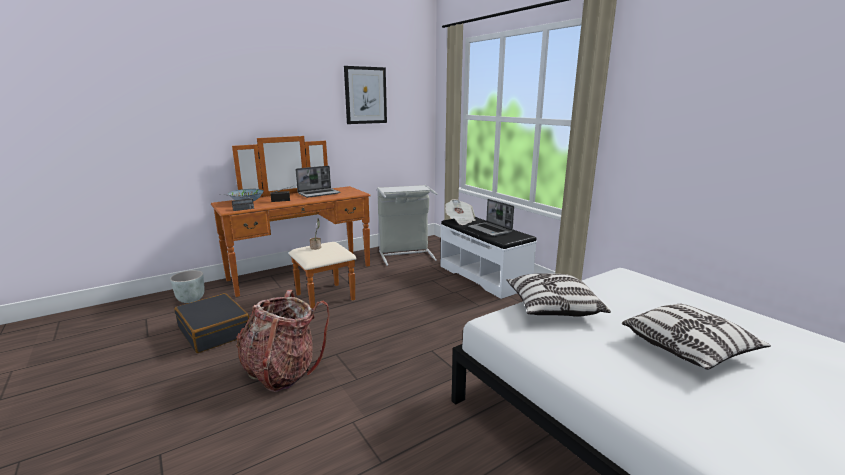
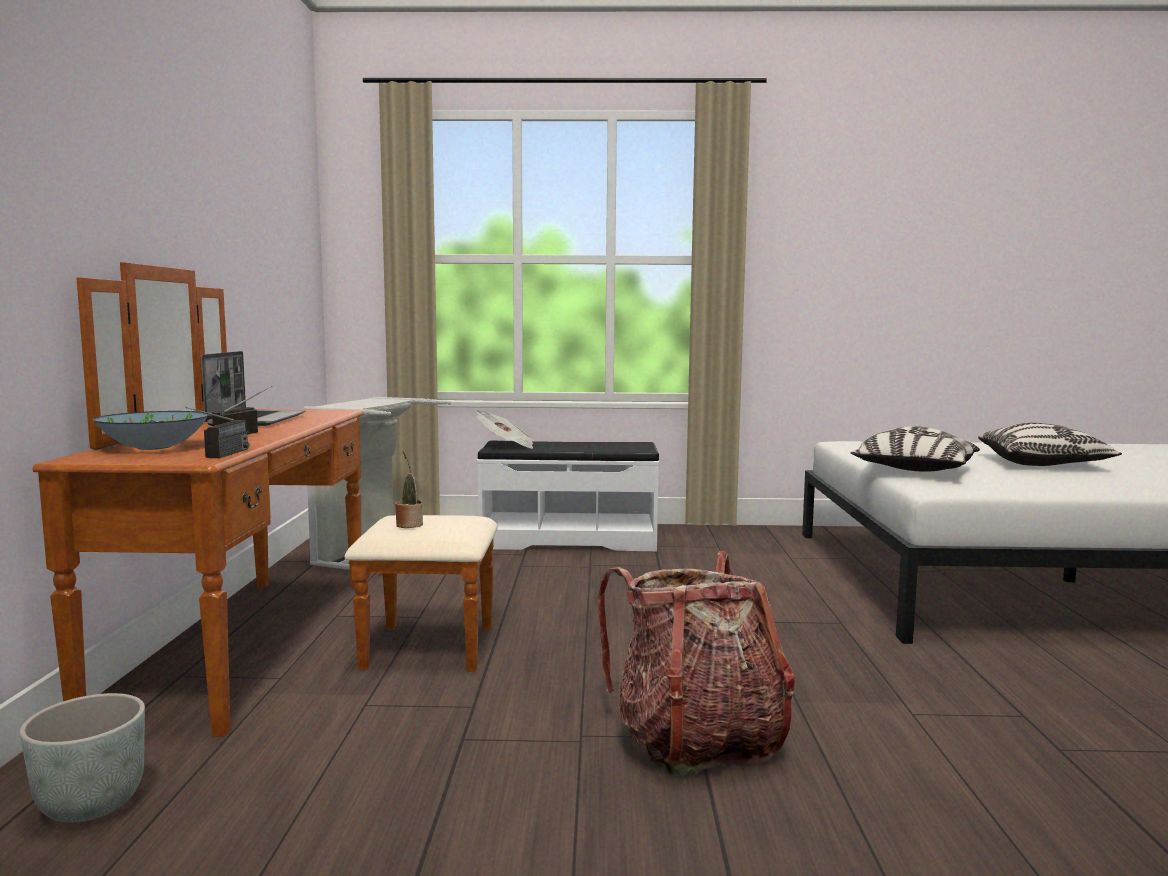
camera: 55 degrees left, 10 degrees down
black suitcase [174,293,250,353] -> none
picture [344,66,387,124] -> none
laptop [468,199,514,236] -> none

